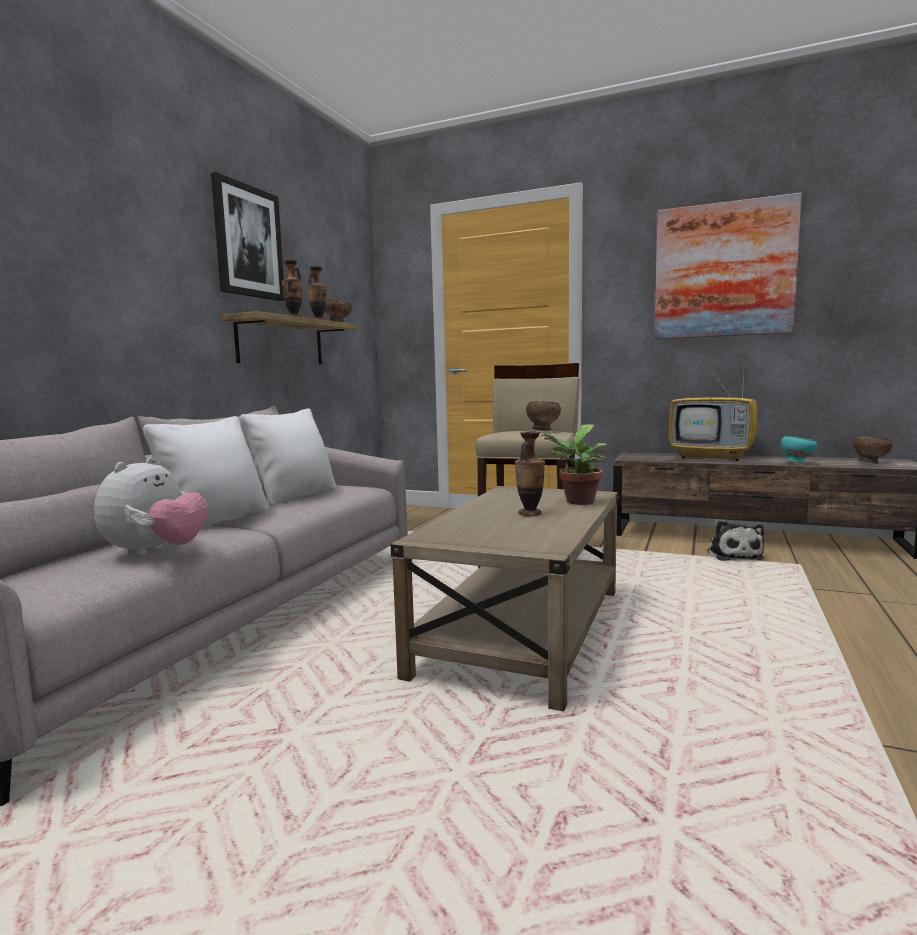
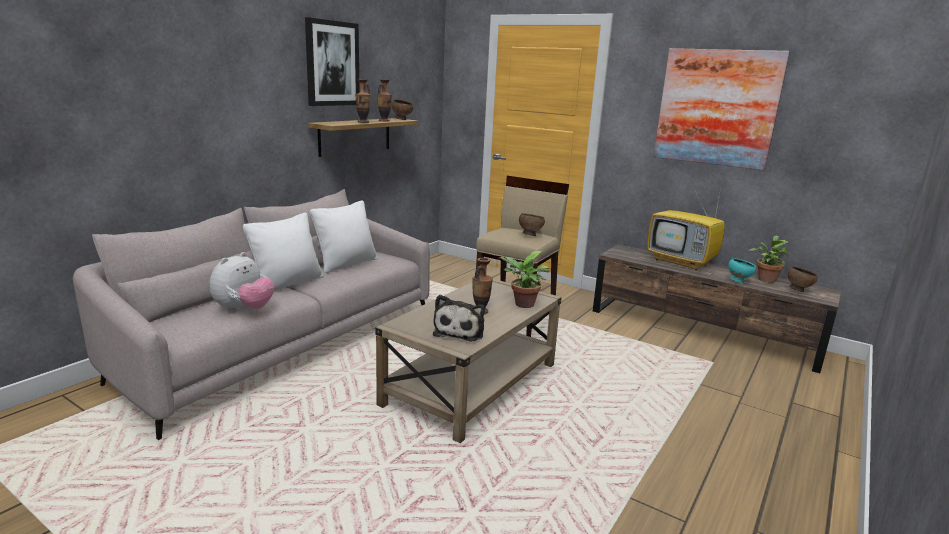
camera: 10 degrees right, 10 degrees up
plush toy [707,520,764,561] -> plush toy moved to [433,295,485,341]
none -> potted plant [749,236,789,283]

